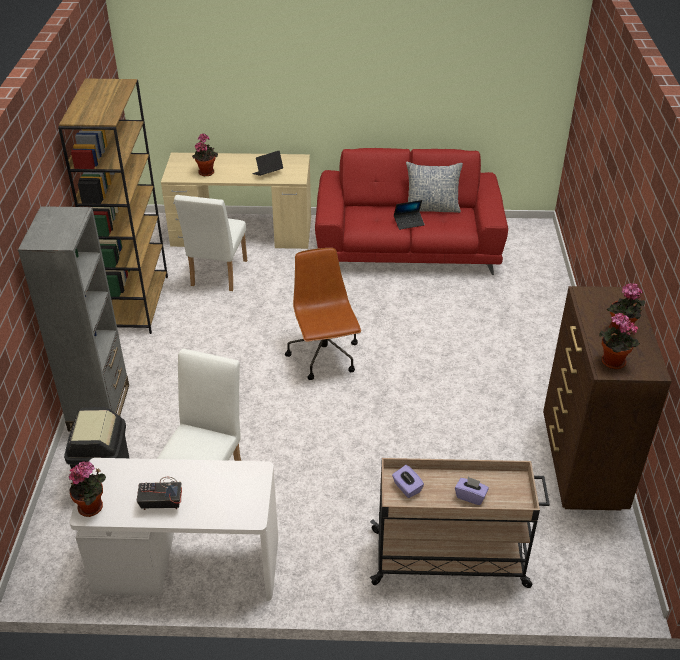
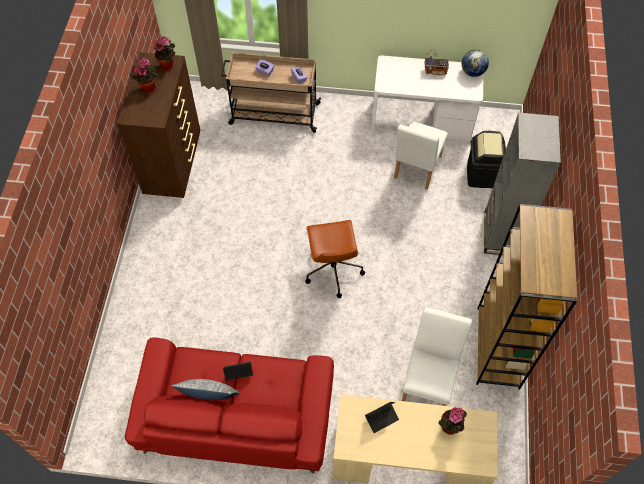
camera: 175 degrees left, 20 degrees up
potted plant [69,462,106,517] -> globe [462,49,489,77]

